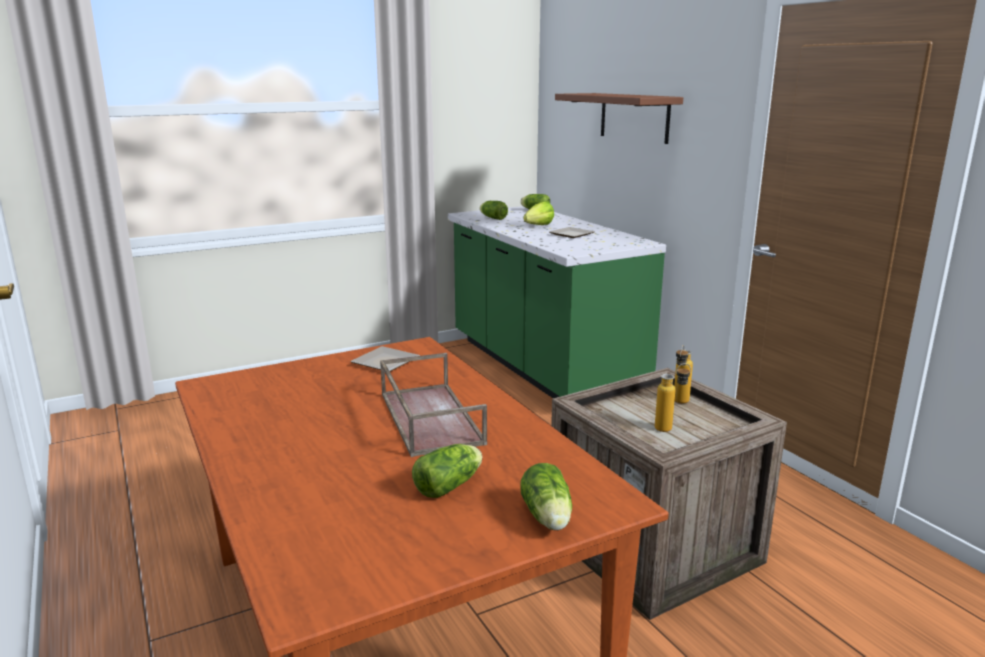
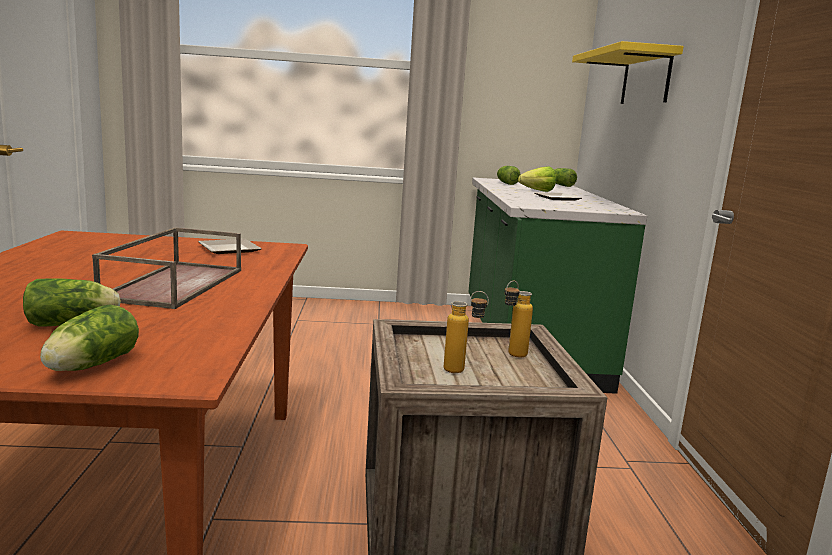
camera: 25 degrees right, 5 degrees down
brown shelf [555,93,683,144] -> yellow shelf [572,41,684,104]

